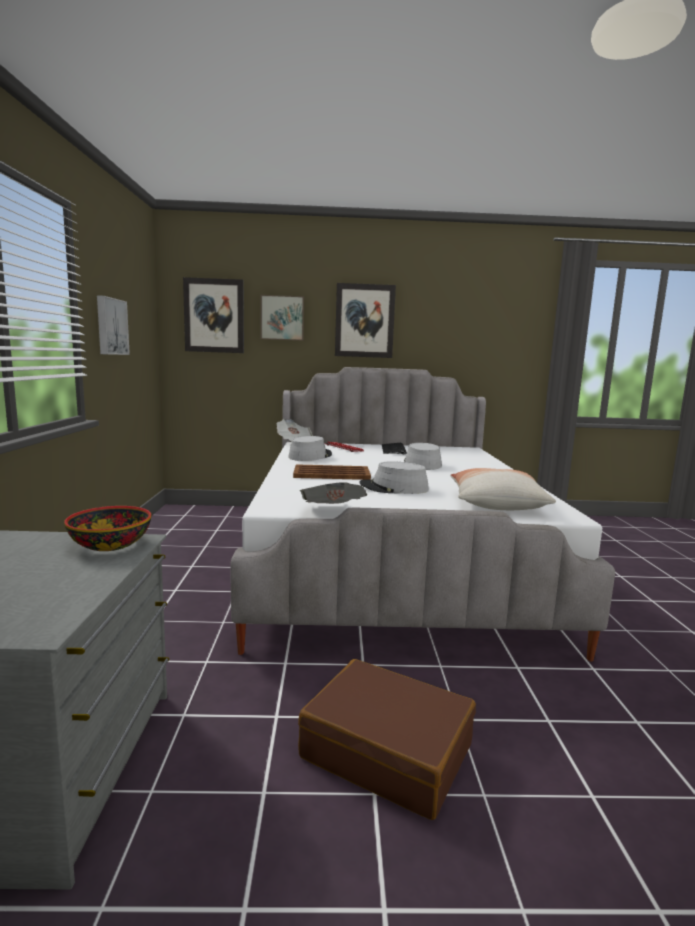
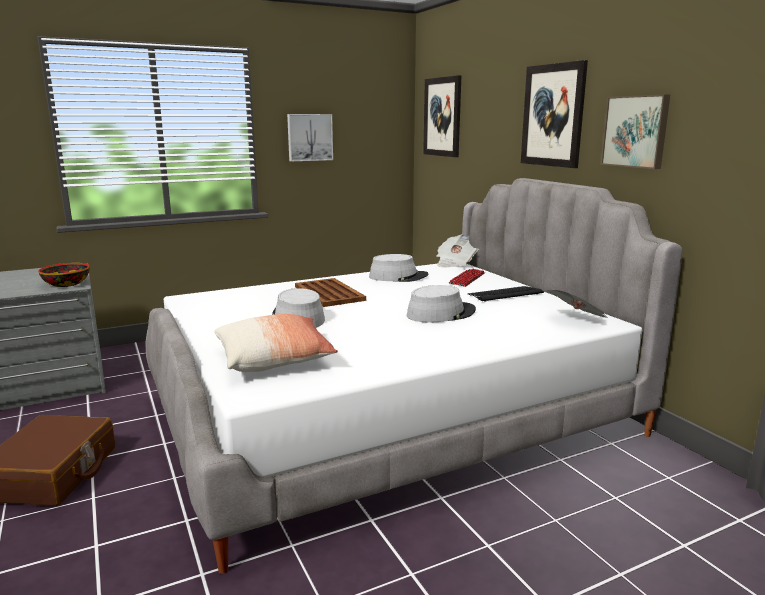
camera: 65 degrees right, 5 degrees up
picture [260,295,304,341] -> picture moved to [600,94,670,169]
newspaper [300,482,368,504] -> newspaper moved to [546,290,607,317]

